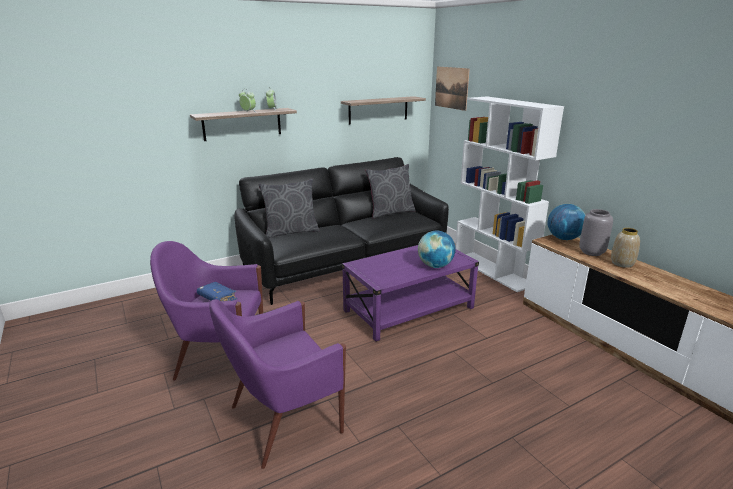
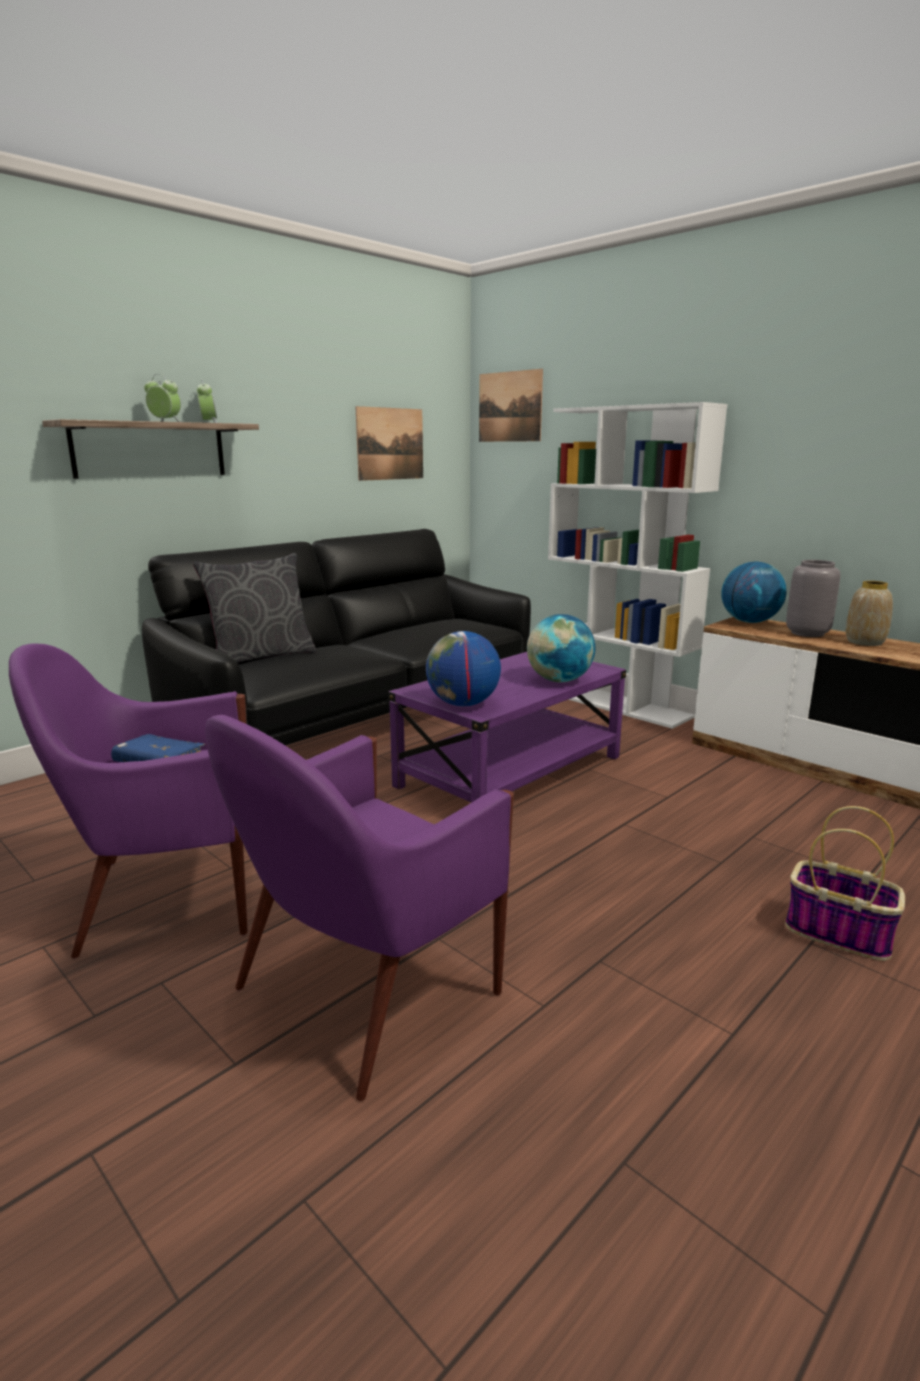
camera: 15 degrees left, 5 degrees down
shelf [341,96,426,125] -> picture [355,406,423,481]
grey pillow [365,164,416,219] -> none
none -> globe [426,631,501,706]
none -> basket [786,806,905,961]

